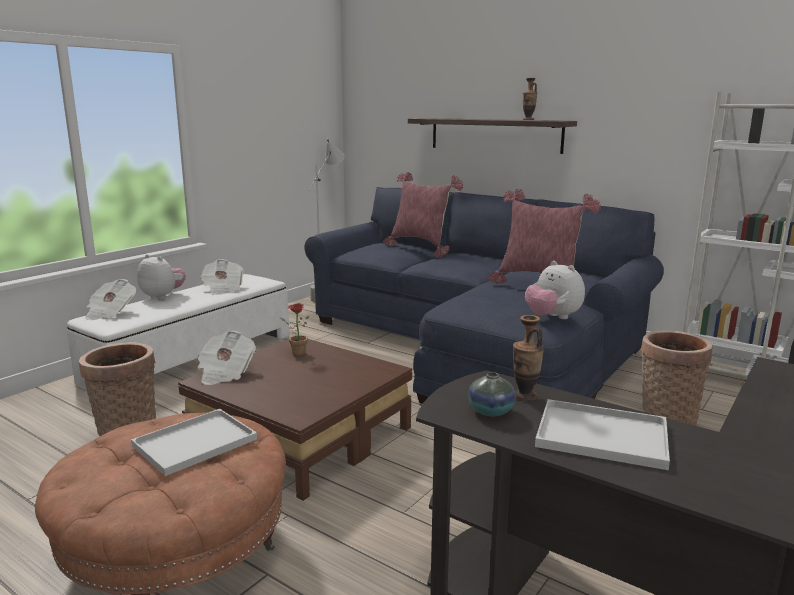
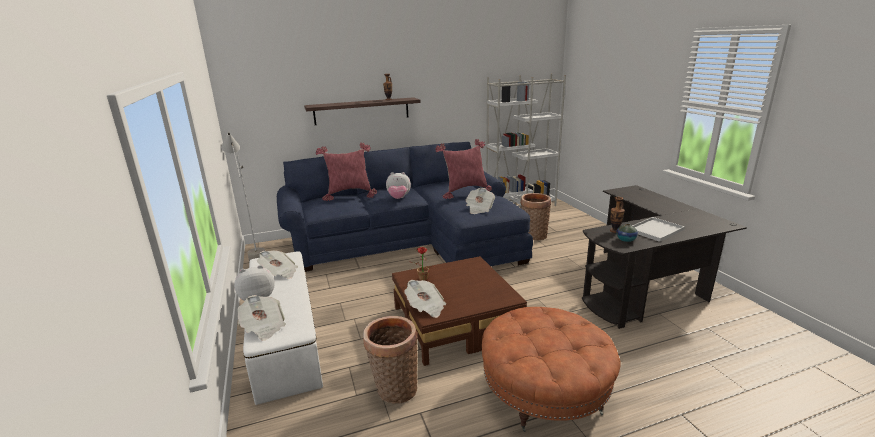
camera: 55 degrees left, 5 degrees up
white tray [131,409,257,476] -> none
plush toy [525,261,585,319] -> plush toy moved to [386,172,411,199]
none -> newspaper [466,188,495,214]

